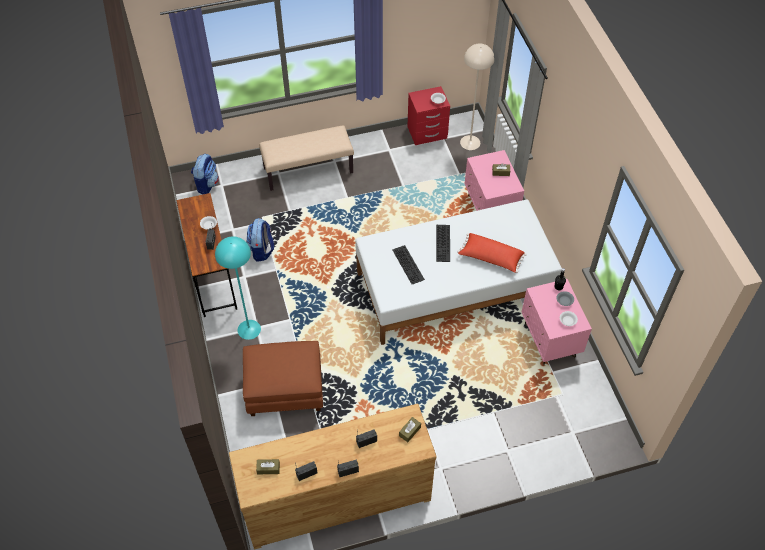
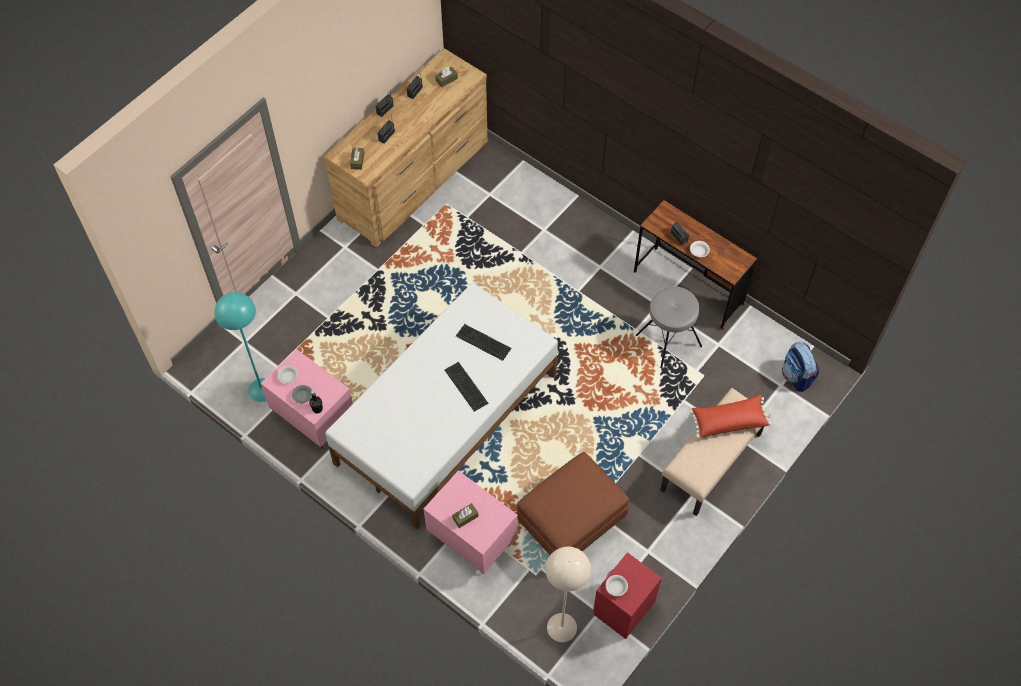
camera: 145 degrees right, 5 degrees up
turquoise floor lamp [215,236,261,340] -> turquoise floor lamp moved to [214,292,267,402]
brown ottoman [243,341,323,416] -> brown ottoman moved to [516,452,629,555]
backpack [246,218,274,262] -> grey stool [636,286,702,368]
red pillow [457,233,527,273] -> red pillow moved to [690,395,771,438]

